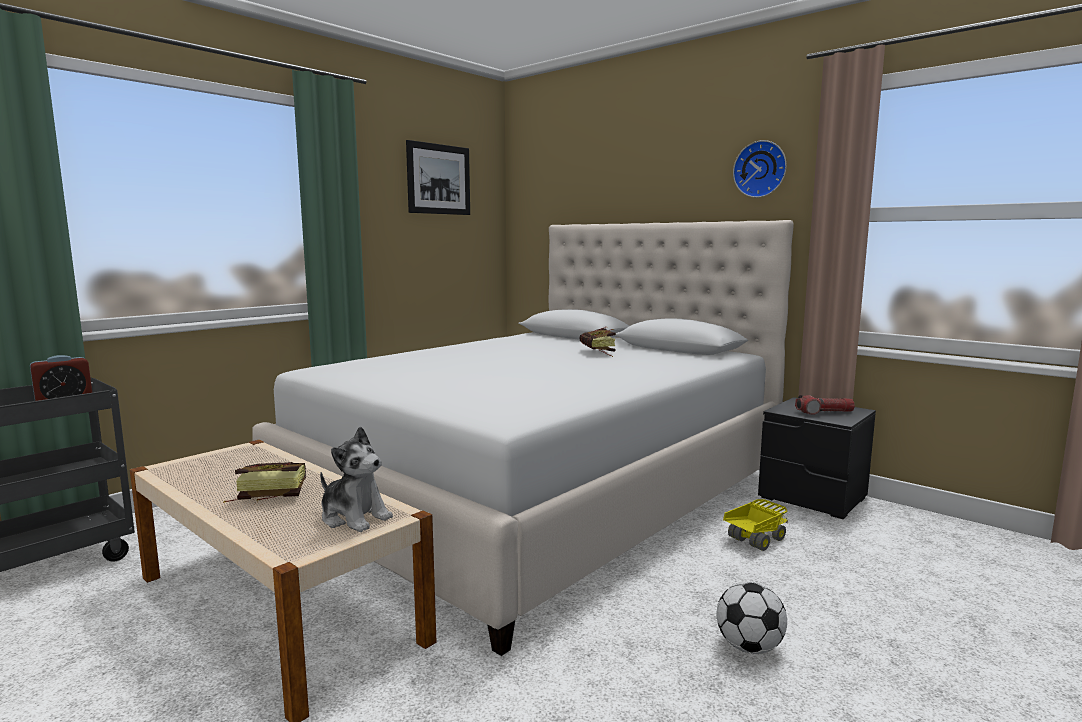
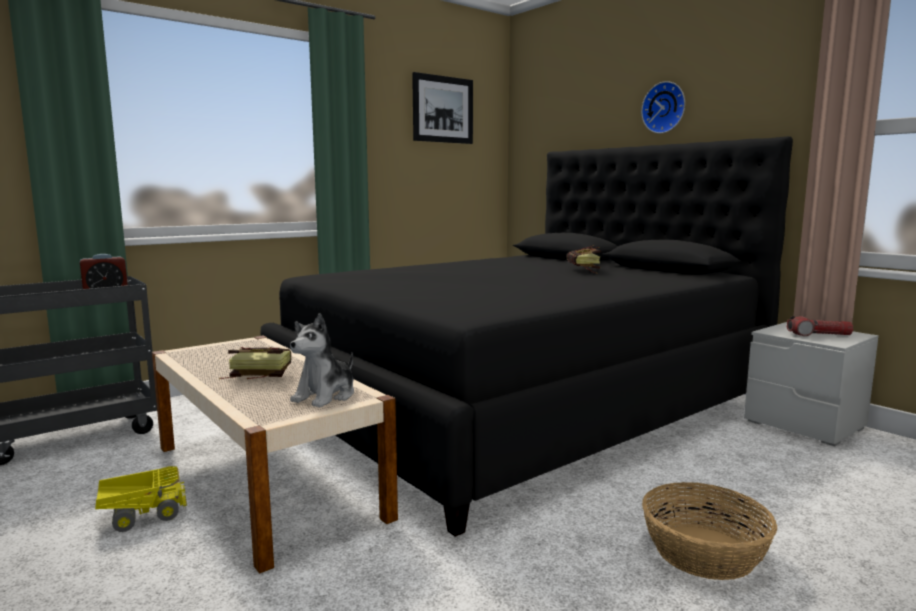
camera: 10 degrees right, 0 degrees up
white bed [252,220,794,656] -> black bed [260,136,793,537]
plush toy [320,426,393,532] -> plush toy turned 75 degrees clockwise [290,313,354,408]
football [717,582,787,654] -> basket [642,482,777,580]
toy truck [723,499,788,551] -> toy truck moved to [95,466,187,532]
wall clock [733,140,787,198] -> wall clock moved to [641,81,685,134]
black nightstand [758,397,876,520] -> white nightstand [744,322,879,446]

